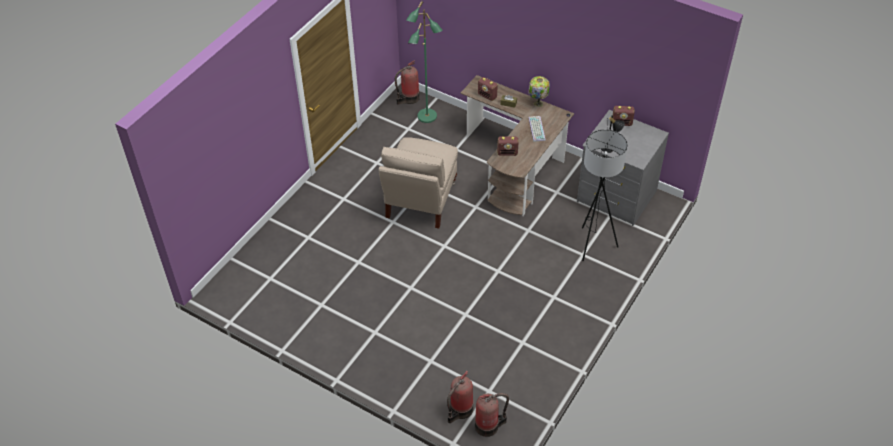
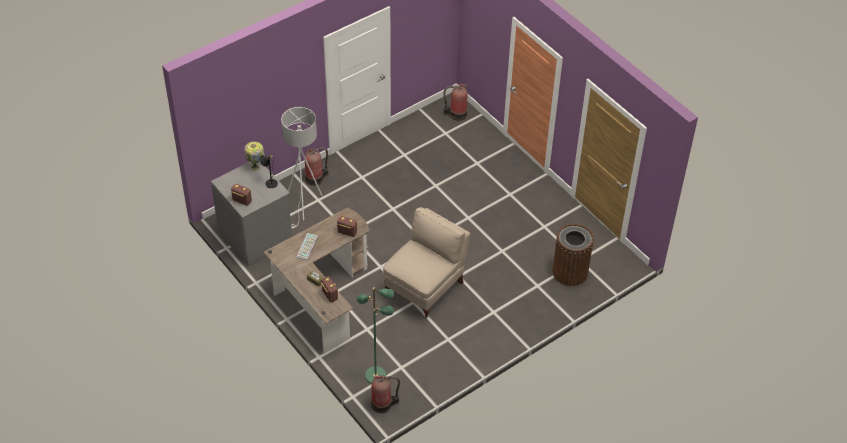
camera: 160 degrees left, 0 degrees up
fire extinguisher [447,371,473,423] -> fire extinguisher moved to [305,148,328,186]
table lamp [528,76,550,107] -> table lamp moved to [244,141,265,171]
black floor lamp [582,129,628,261] -> white floor lamp [281,107,322,228]
none -> brown trash can [552,223,594,286]

